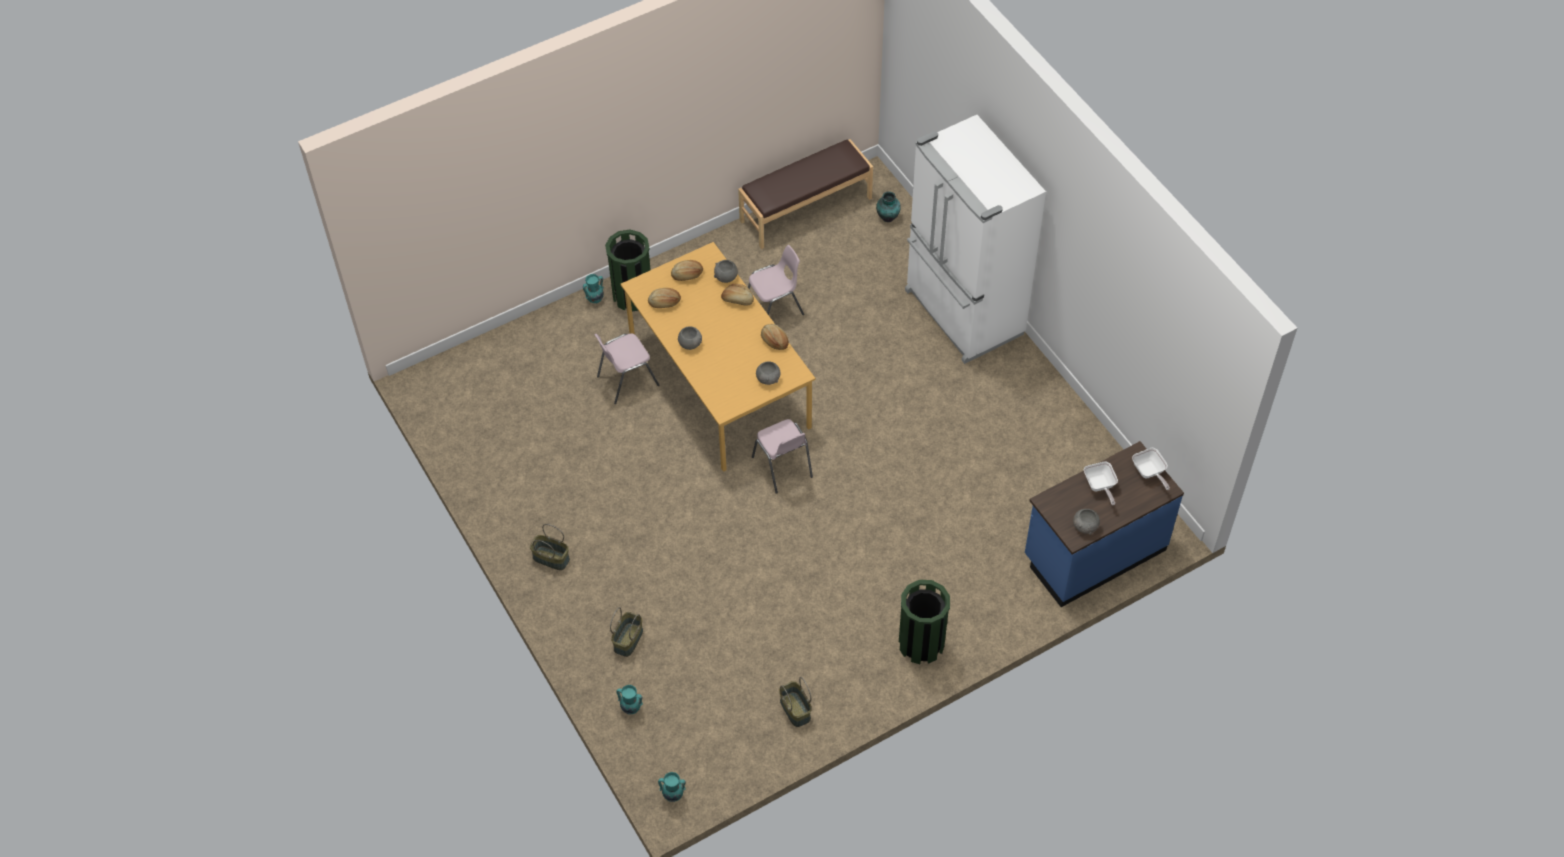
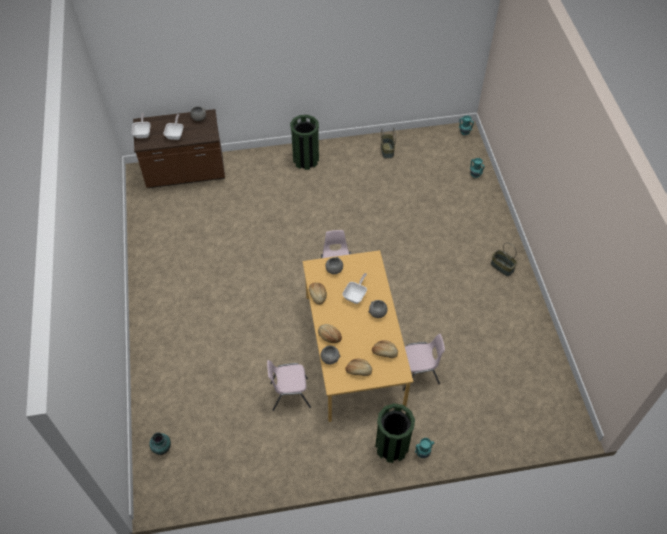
camera: 160 degrees left, 0 degrees up
basket [610,607,643,657] -> none
brown bench [738,139,873,249] -> none
white fridge [905,115,1046,364] -> none
blue counter [1025,441,1184,607] -> brown counter [133,109,225,188]
none -> frying pan [342,273,367,304]

